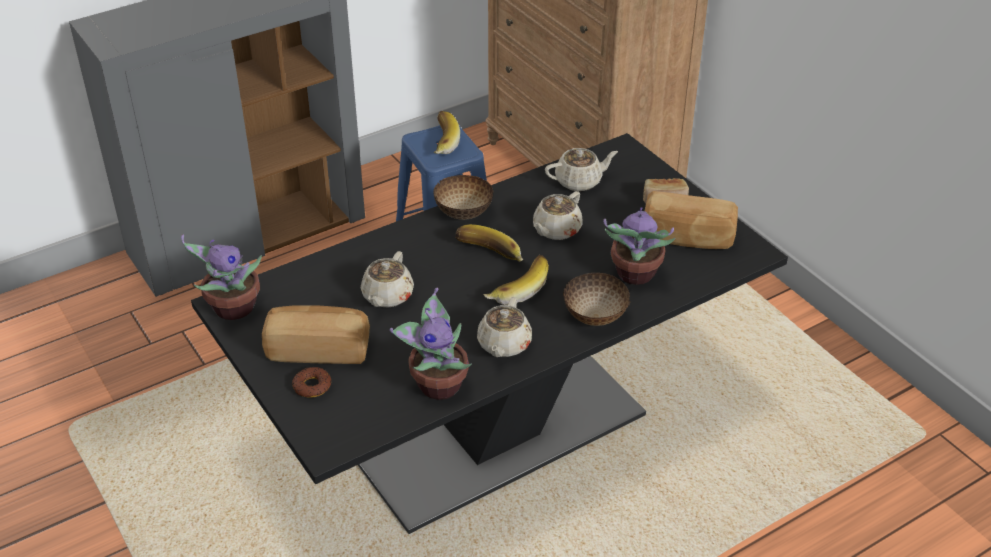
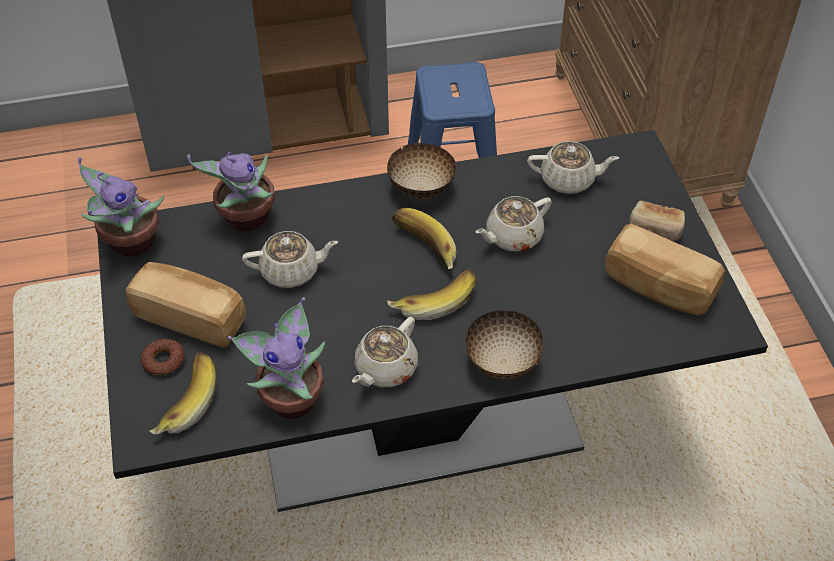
camera: 20 degrees right, 10 degrees up
beige teapot [361,251,414,307] -> beige teapot turned 135 degrees counterclockwise [242,231,338,288]
banana [434,111,460,154] -> banana moved to [149,352,216,434]
potted plant [603,207,675,285] -> potted plant moved to [187,152,275,232]

